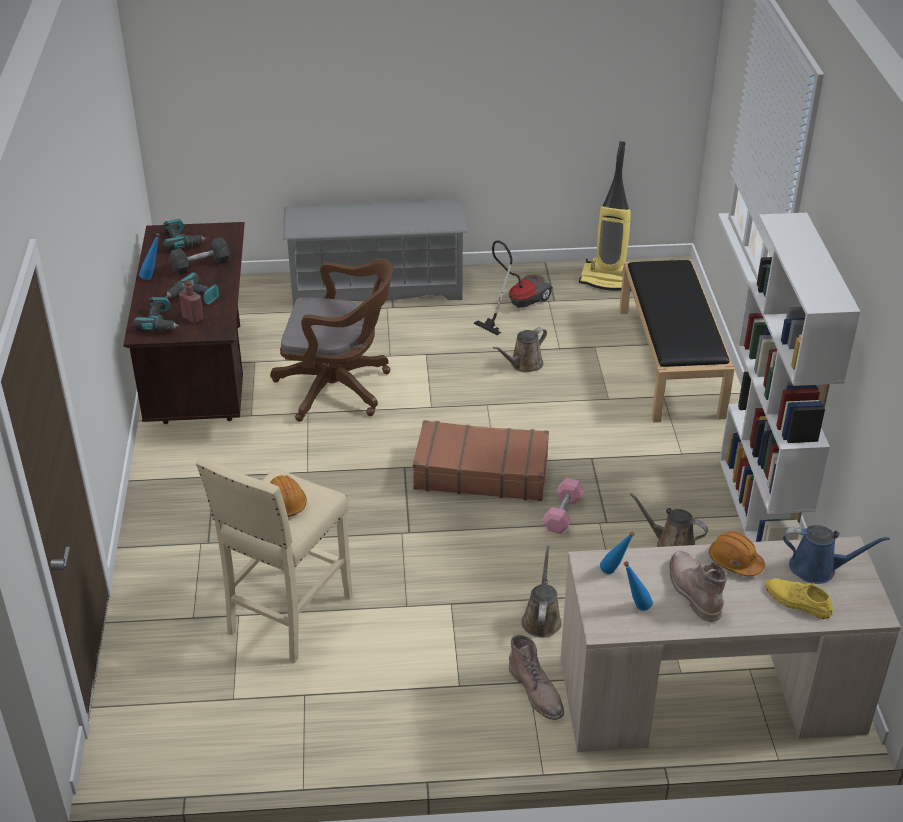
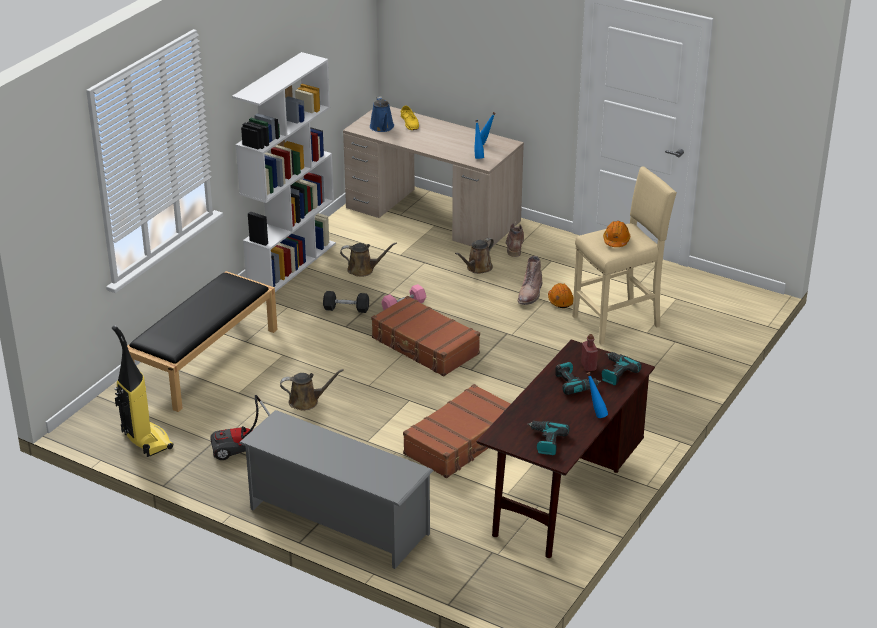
camera: 145 degrees left, 5 degrees down
grey dumbbell [169,238,230,275] -> grey dumbbell moved to [323,291,369,313]
brown office chair [270,258,393,422] -> brown suitcase [403,384,510,478]
brown watering can [629,493,708,547] -> brown watering can turned 60 degrees counterclockwise [340,243,397,277]
brown boot [669,551,727,622] -> brown boot moved to [518,256,543,305]
orange hard hat [709,531,765,576] -> orange hard hat moved to [548,283,573,308]
blue watering can [783,525,890,584] -> blue watering can turned 150 degrees counterclockwise [370,96,394,132]

